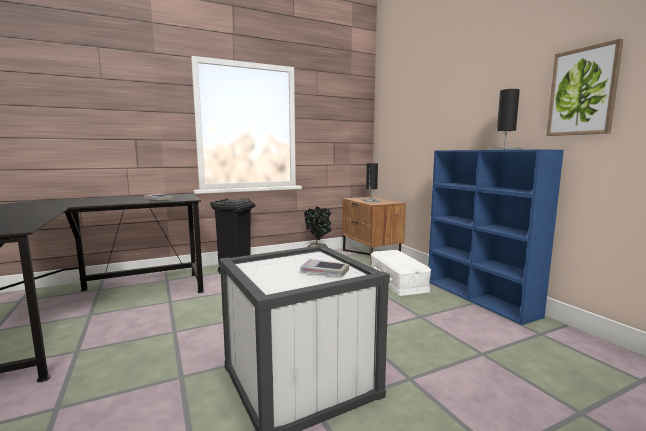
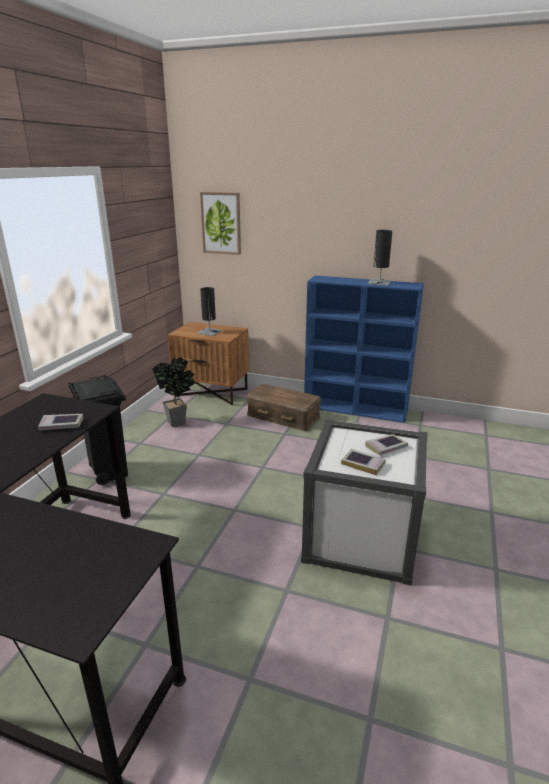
camera: 45 degrees left, 15 degrees up
white storage box [371,250,431,296] -> brown storage box [246,384,321,431]
picture [546,39,623,136] -> picture moved to [200,192,241,255]
none -> book [341,449,386,475]

